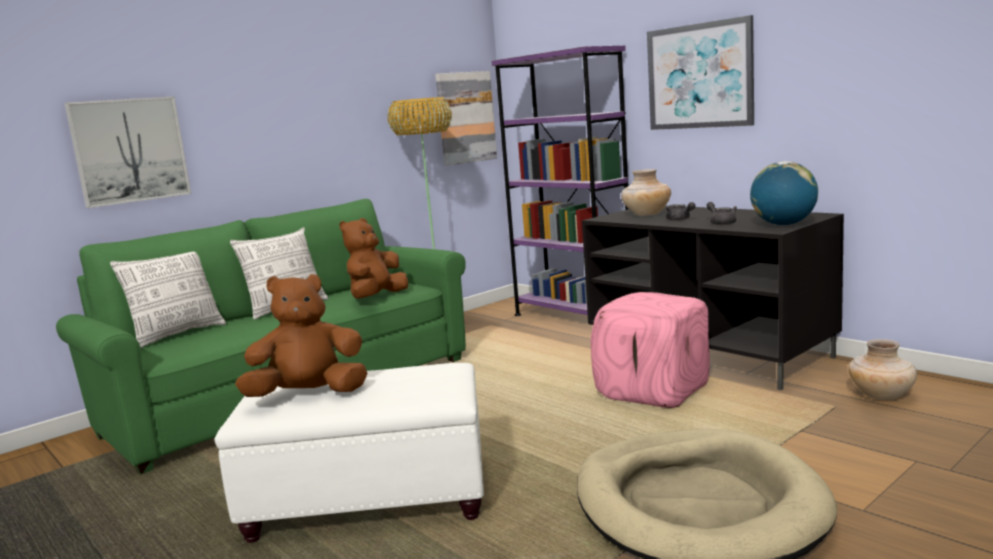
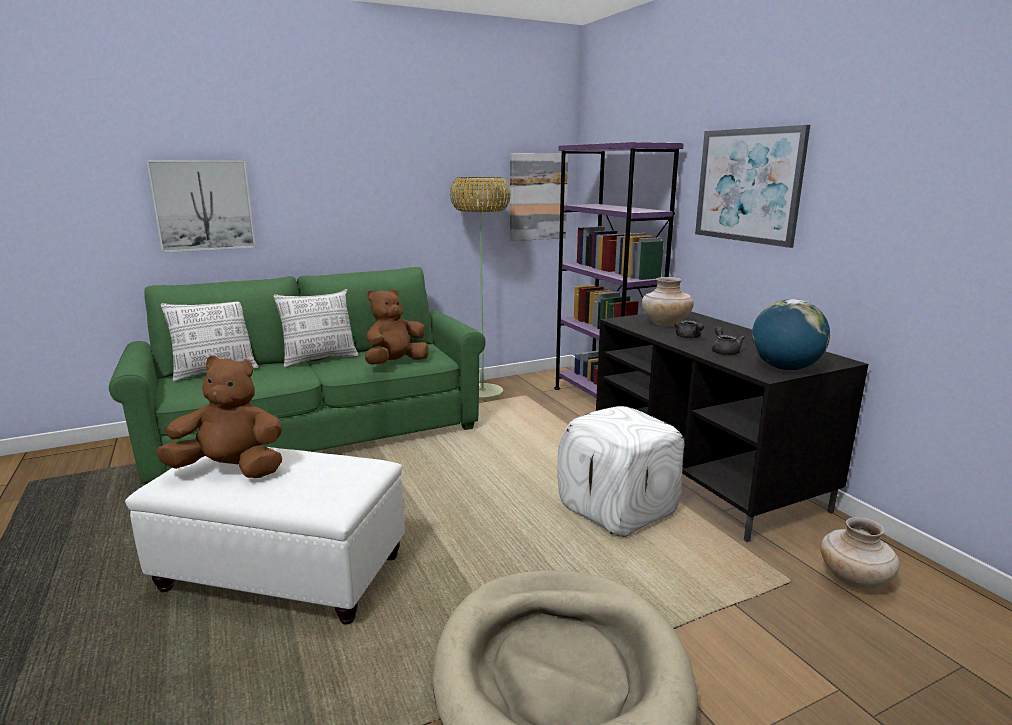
camera: 15 degrees right, 5 degrees up
pink ottoman [591,292,710,408] -> white ottoman [557,406,684,537]

